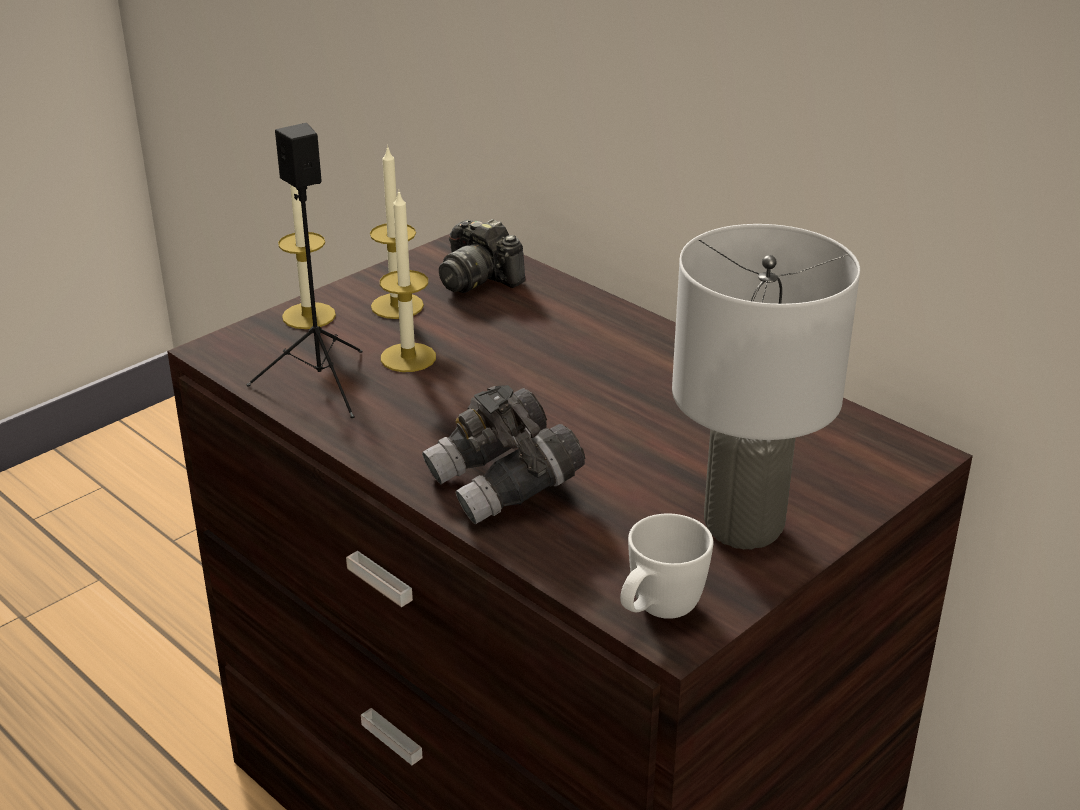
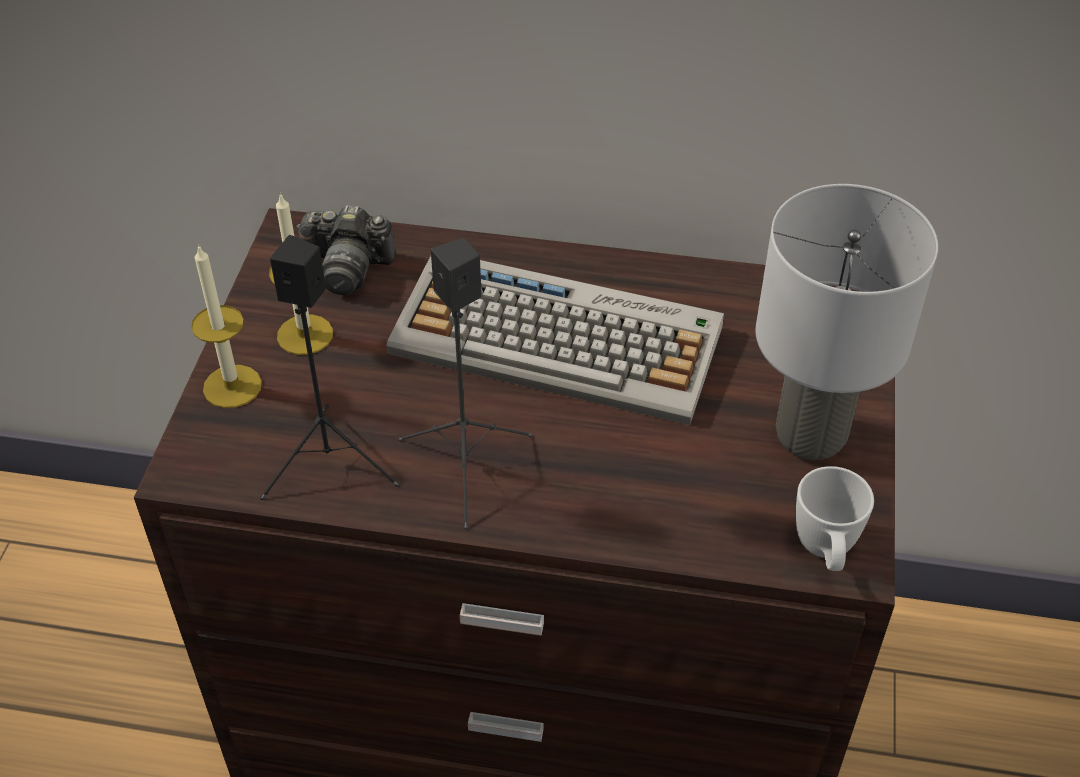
camera: 35 degrees left, 15 degrees up
candle [380,192,436,372] -> none
grey binoculars [422,385,585,525] -> none
none -> keyboard [386,256,724,425]
none -> black speaker [398,238,532,529]

